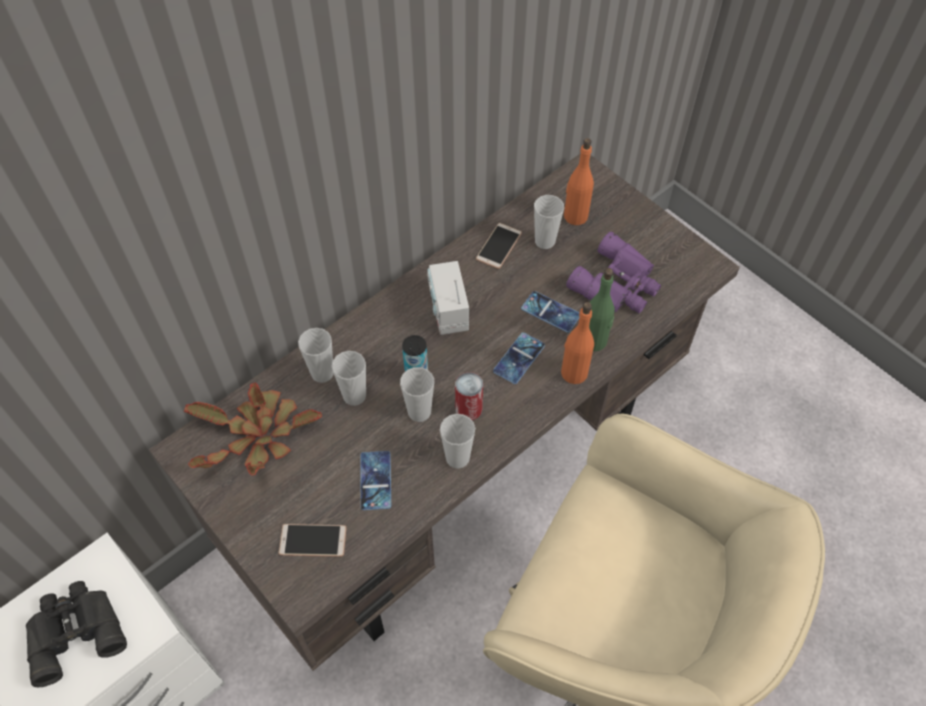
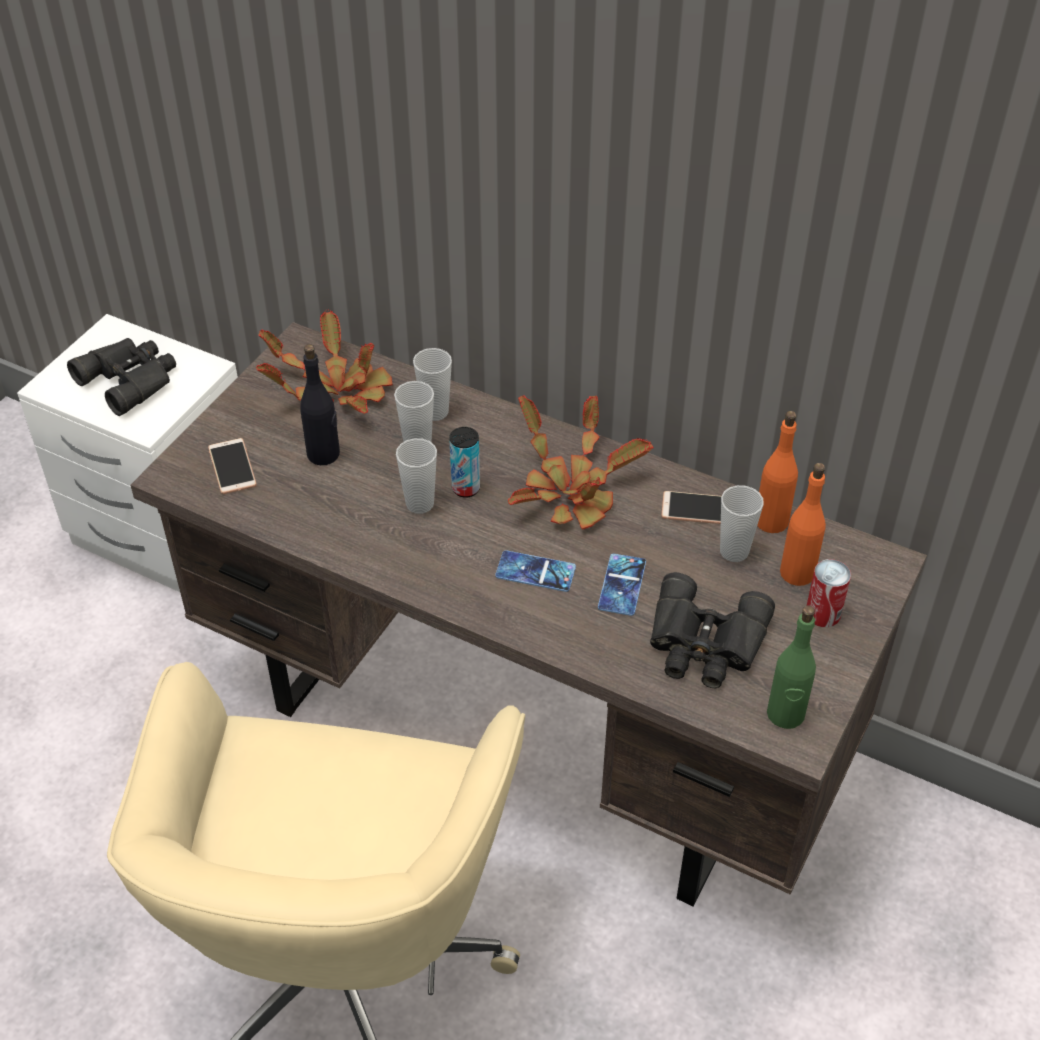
camera: 70 degrees right, 10 degrees down
phone [361,451,391,510] -> none
radio [427,261,469,335] -> potted plant [508,395,654,530]
cup [440,414,475,469] -> none
can [455,372,483,420] -> can moved to [807,559,851,627]
orange bottle [561,302,594,384] -> orange bottle moved to [757,411,798,533]
purple binoculars [566,232,661,313] -> black binoculars [650,572,775,689]
green bottle [589,268,615,351] -> green bottle moved to [767,605,816,729]
none -> black bottle [300,344,340,465]

